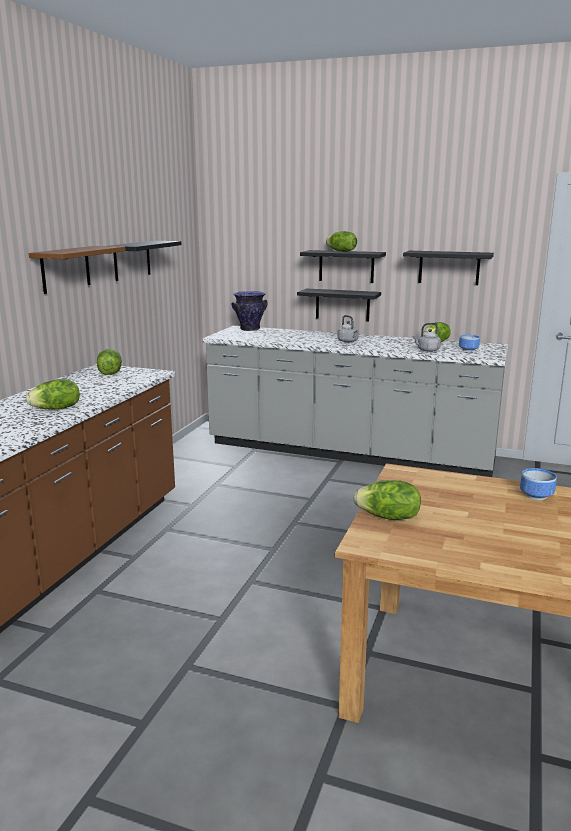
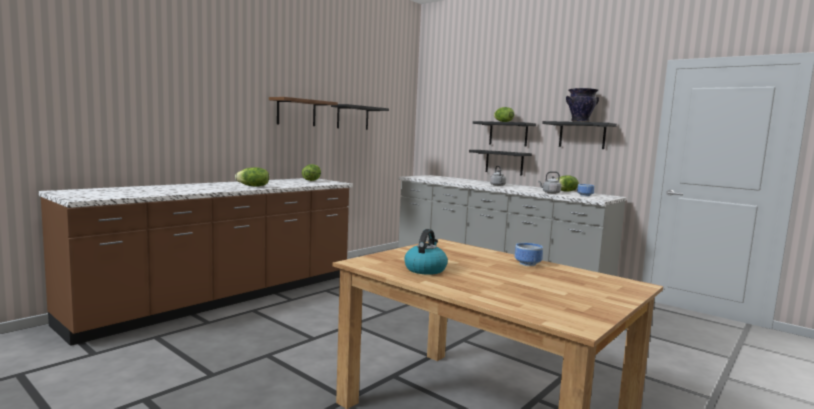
camera: 20 degrees right, 10 degrees down
vase [231,291,268,331] -> vase moved to [566,88,599,122]
lettuce [353,480,421,520] -> none
none -> kettle [404,229,448,275]

